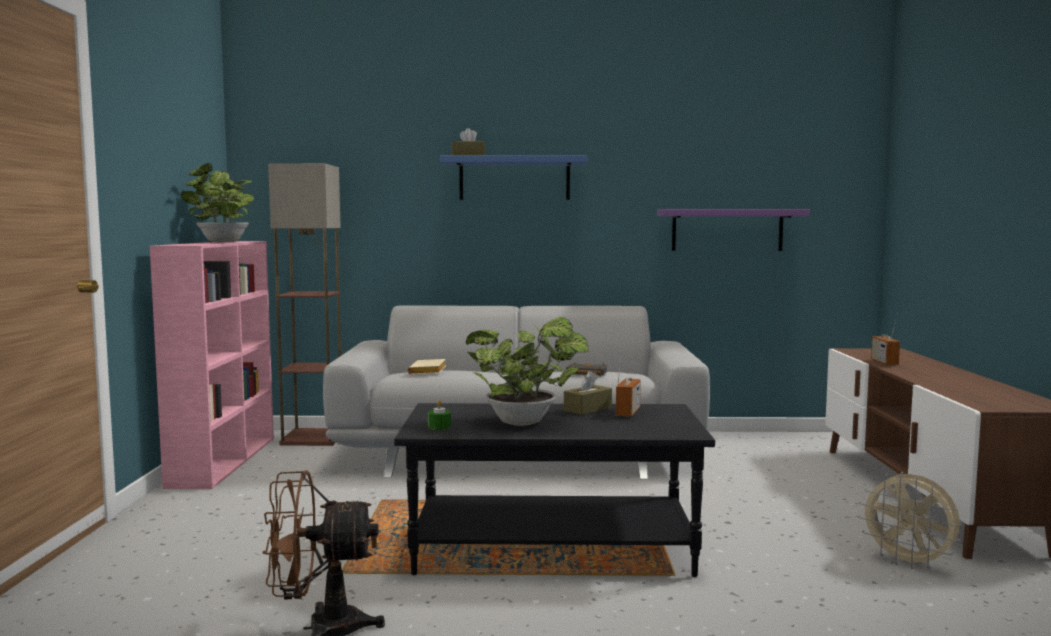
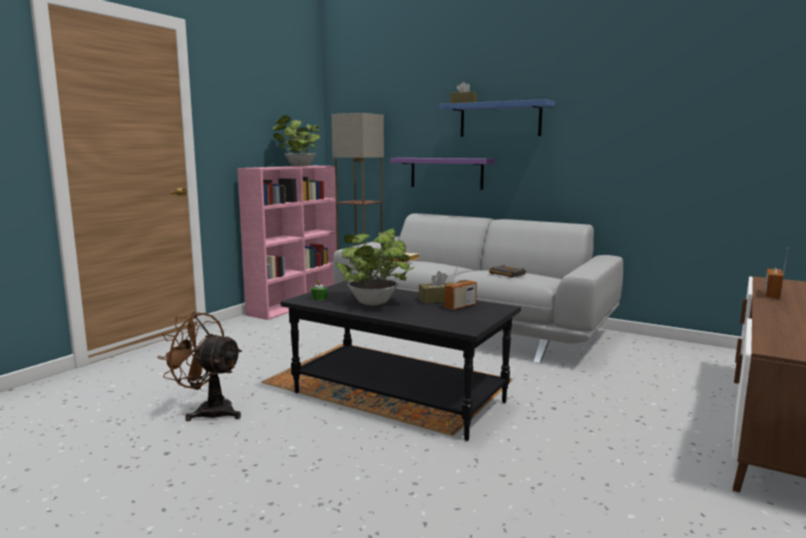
camera: 30 degrees right, 5 degrees up
purple shelf [657,209,810,251] -> purple shelf moved to [390,158,495,190]
beige fan [858,472,961,569] -> none

